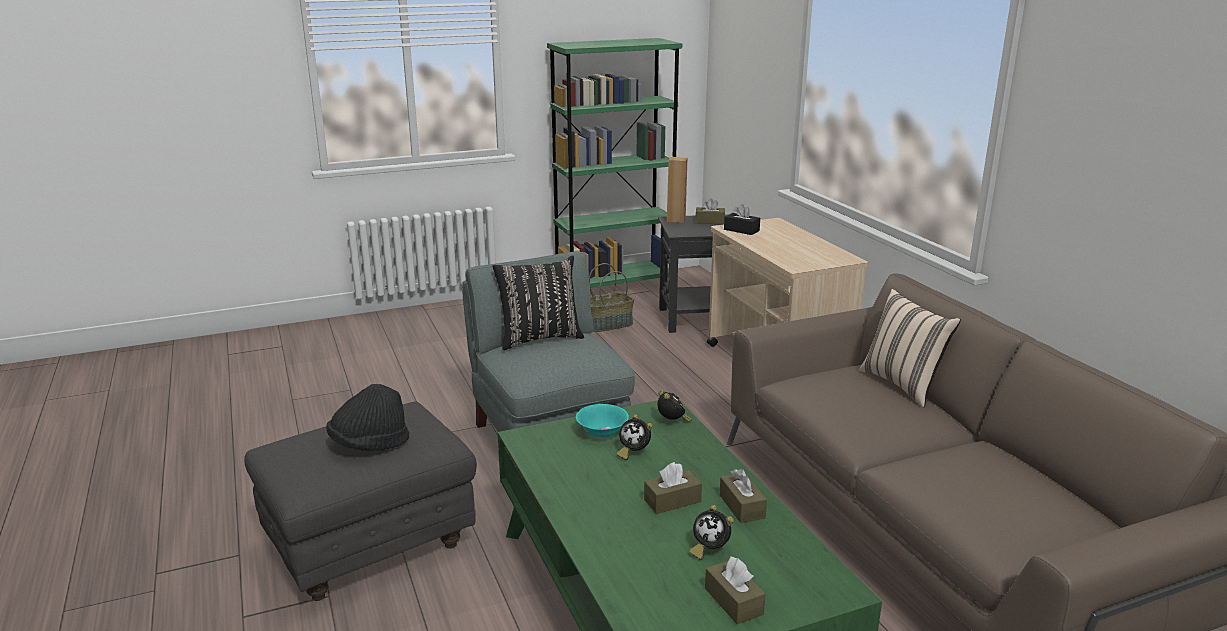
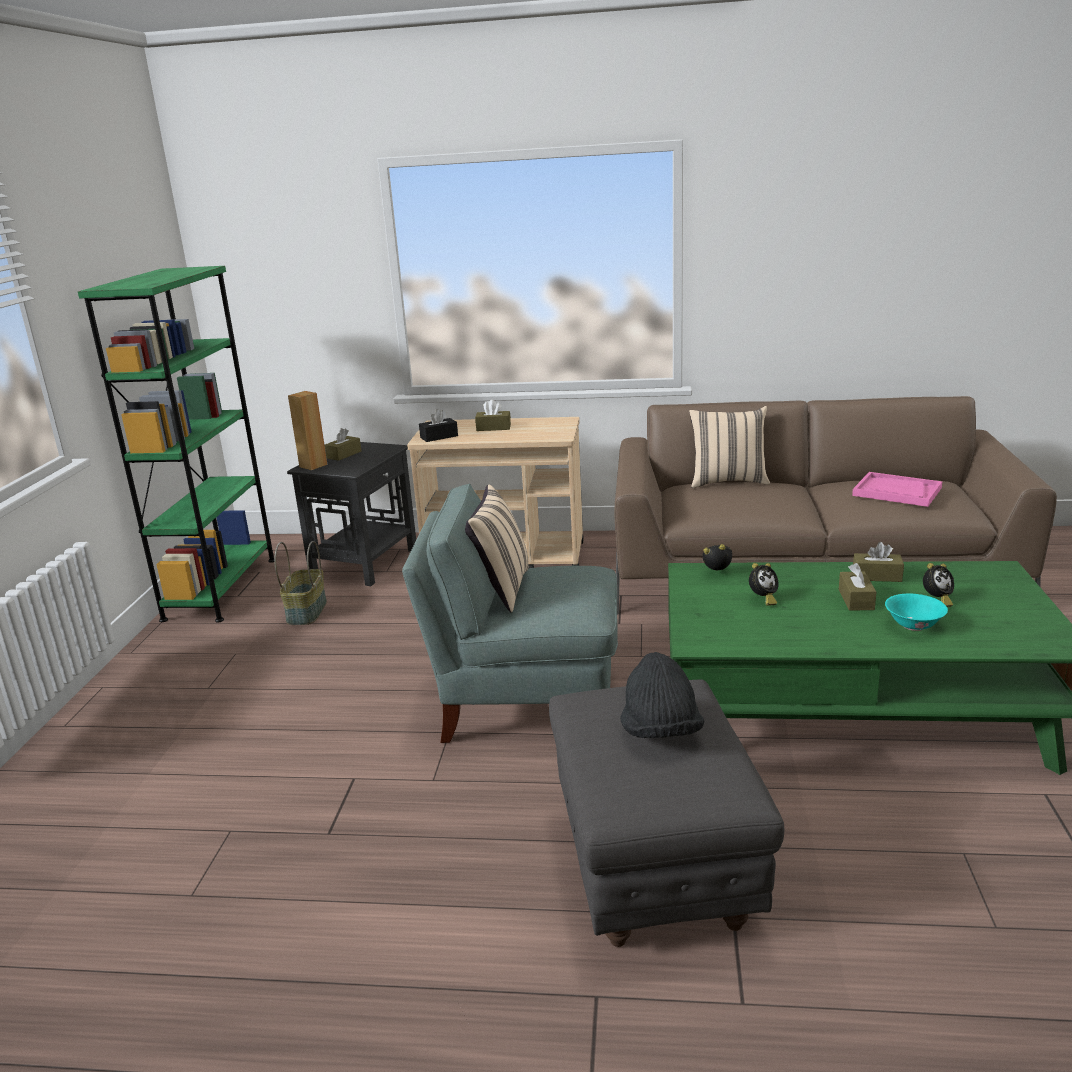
camera: 60 degrees left, 0 degrees up
black pillow [492,255,584,350] -> beige pillow [465,485,528,613]
turquoise bowl [576,404,629,439] -> turquoise bowl moved to [885,594,948,631]
brown tissue box [705,556,766,624] -> brown tissue box moved to [475,400,511,431]
none -> pink tray [852,472,942,507]

